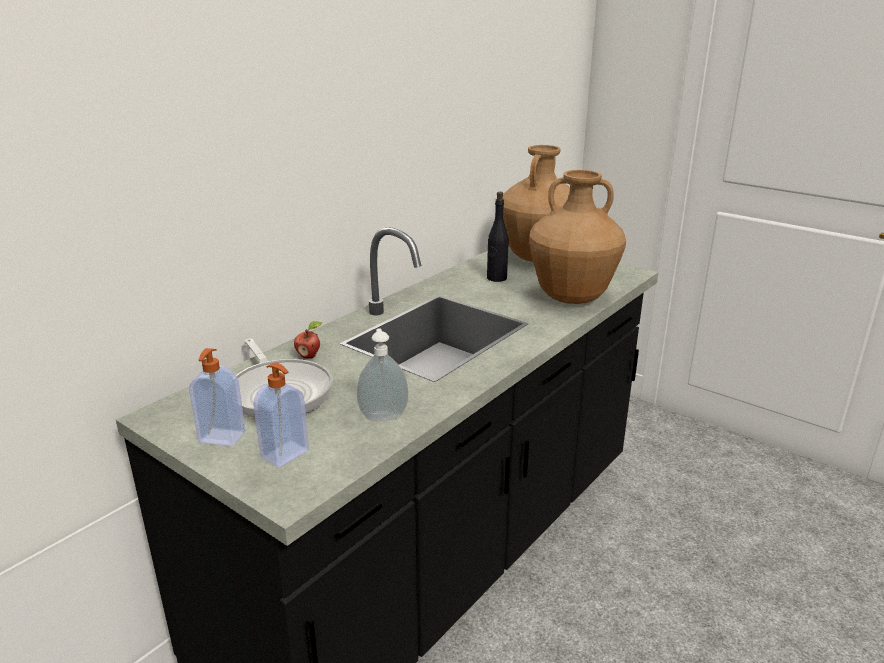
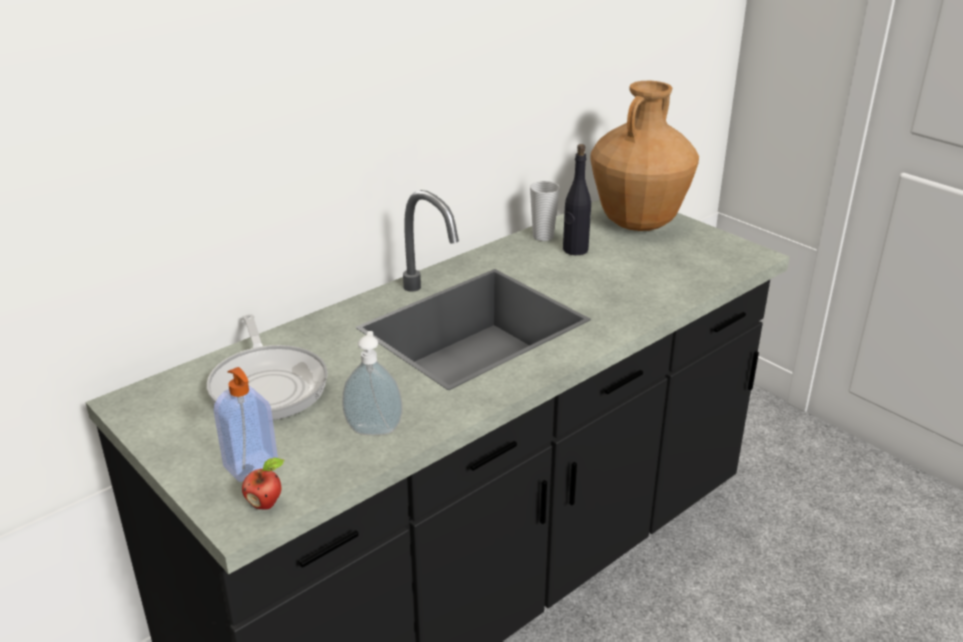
camera: 10 degrees right, 5 degrees up
soap dispenser [189,348,245,446] -> none
apple [294,321,322,358] -> apple moved to [242,457,284,510]
brown vase [529,170,626,304] -> none
none -> cup [530,181,560,241]

